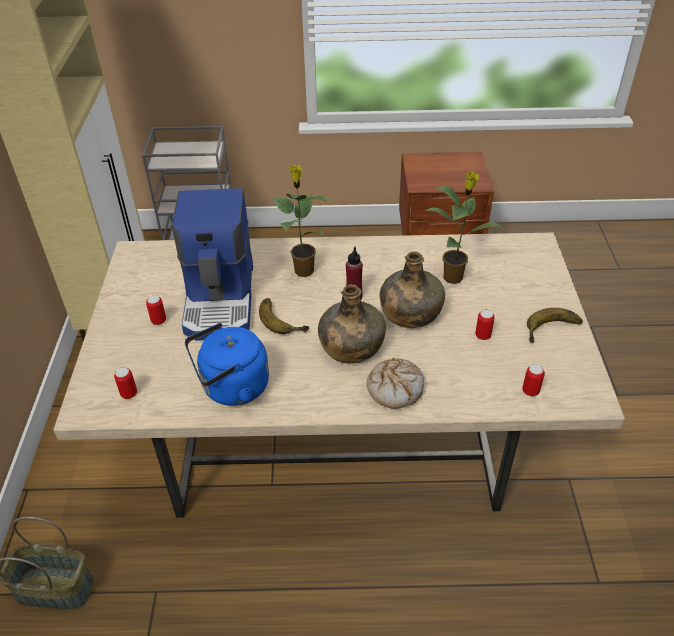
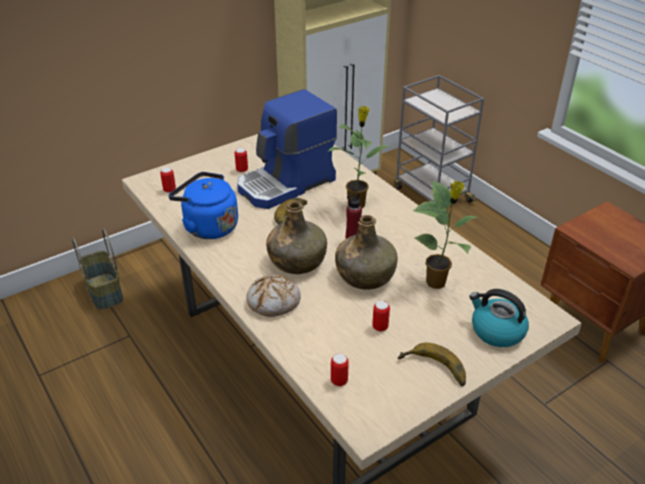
camera: 55 degrees right, 5 degrees down
none -> kettle [469,289,529,347]

